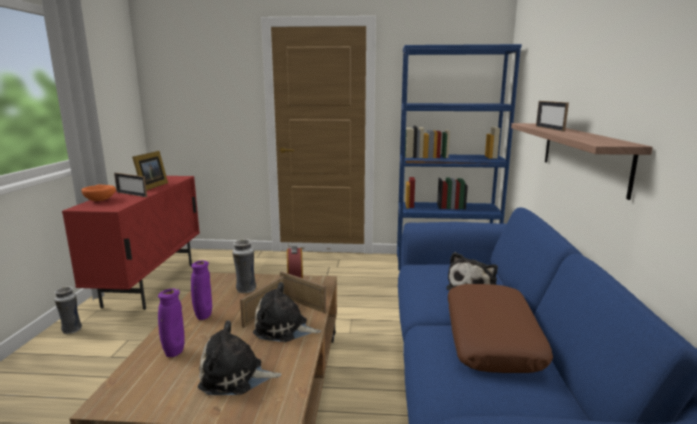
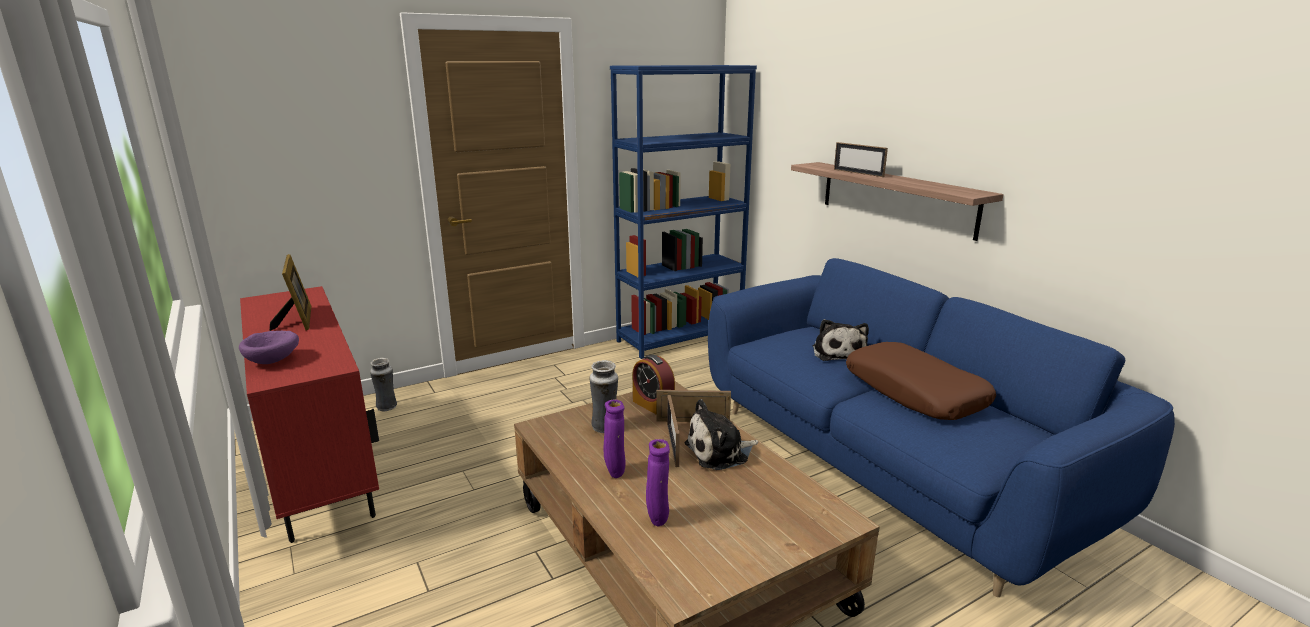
camera: 35 degrees left, 5 degrees up
vase [54,286,82,334] -> vase moved to [370,358,397,411]
orange bowl [81,184,116,201] -> purple bowl [239,330,299,364]
picture frame [114,173,147,197] -> none
plush toy [198,320,281,395] -> none

